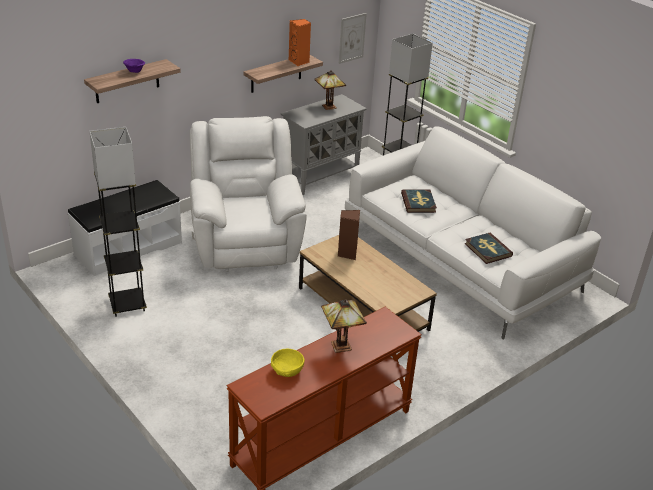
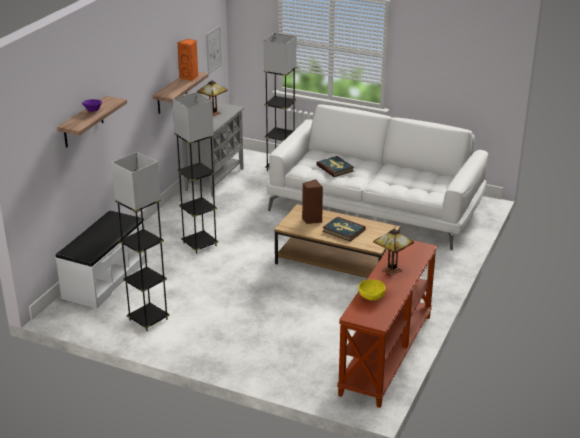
camera: 25 degrees left, 5 degrees down
white armchair [190,116,307,272] -> grey floor lamp [172,92,218,254]
book [465,233,513,264] -> book moved to [322,217,366,242]

